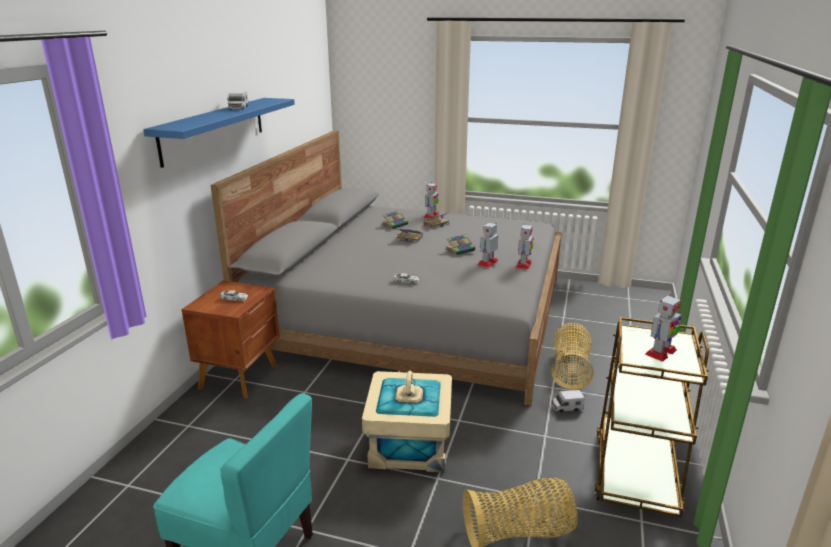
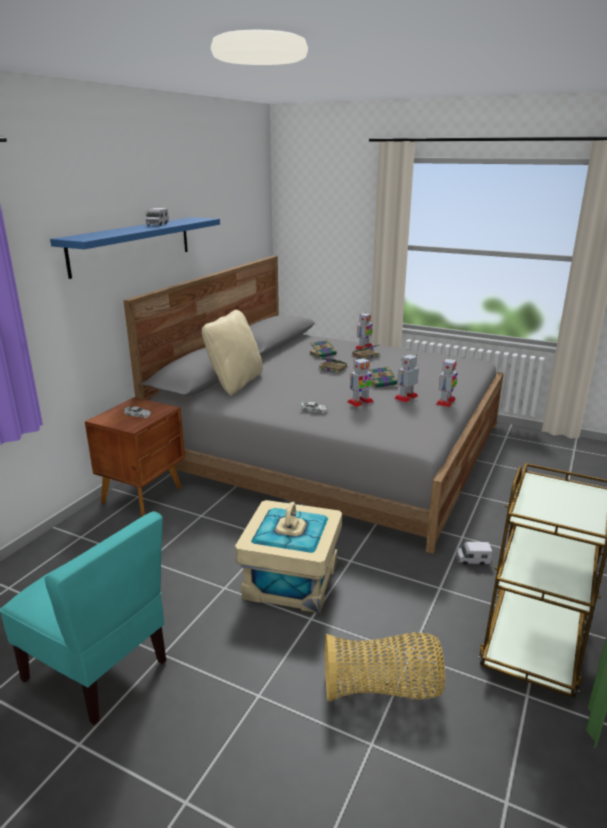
camera: 10 degrees right, 0 degrees up
basket [551,323,594,390] -> none
toy robot [645,294,681,362] -> toy robot moved to [347,357,374,407]
none -> beige pillow [202,310,263,396]

